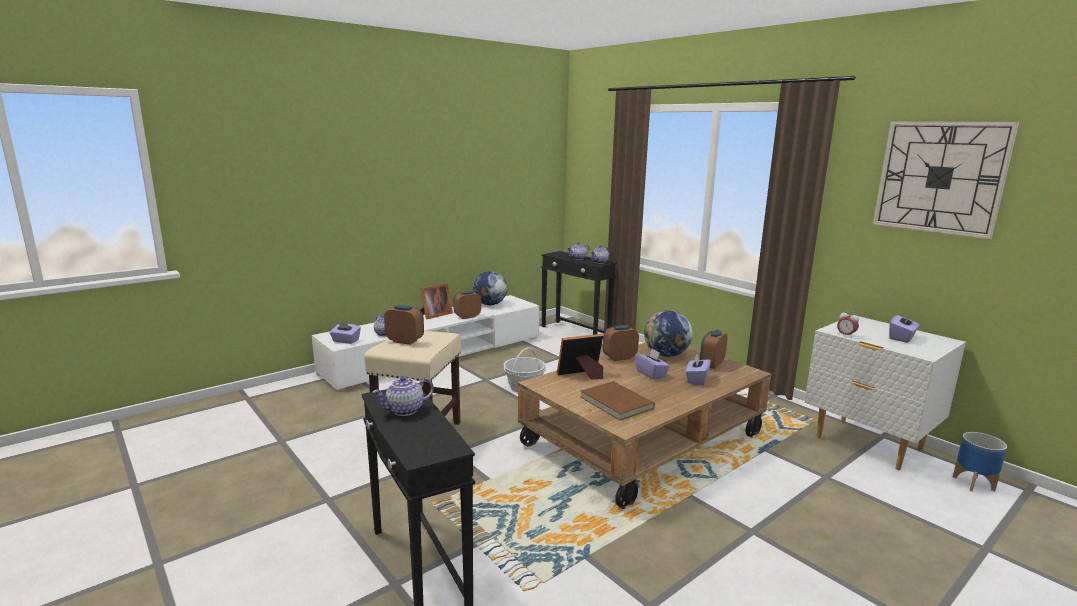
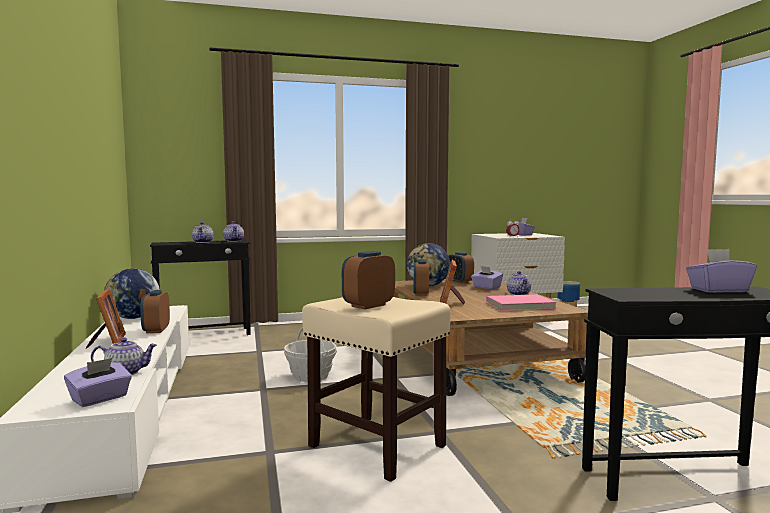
camera: 65 degrees left, 10 degrees down
teapot [372,376,434,416] -> teapot moved to [507,271,531,295]
brown book [581,381,655,420] -> pink book [486,294,556,311]
purple tissue box [635,349,670,380] -> purple tissue box moved to [686,249,757,293]
wall clock [873,121,1019,239] -> none

